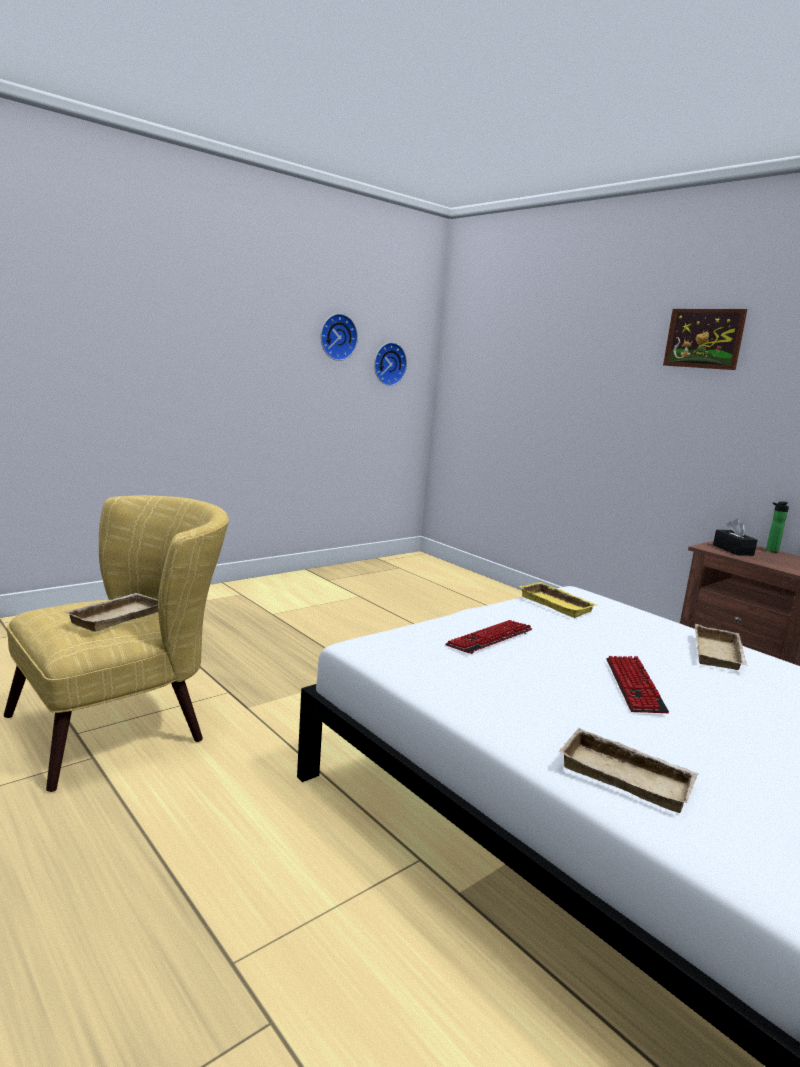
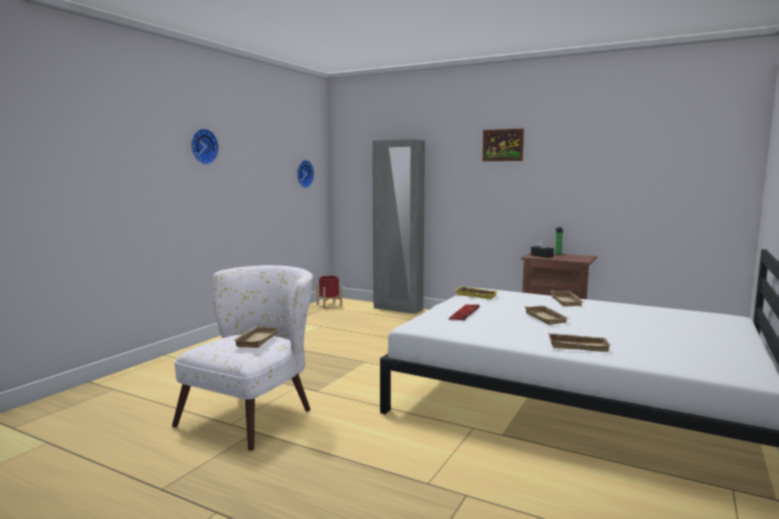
camera: 20 degrees left, 5 degrees down
yellow armchair [4,495,229,792] -> white armchair [172,265,313,451]
wall clock [321,314,358,361] -> wall clock moved to [191,128,219,165]
keyboard [606,656,669,713] -> beige tray [524,306,571,325]
none -> red planter [316,276,342,309]
none -> grey wardrobe [372,139,425,314]

